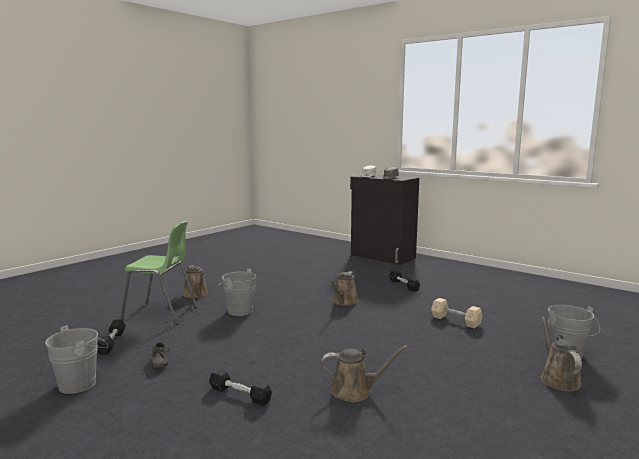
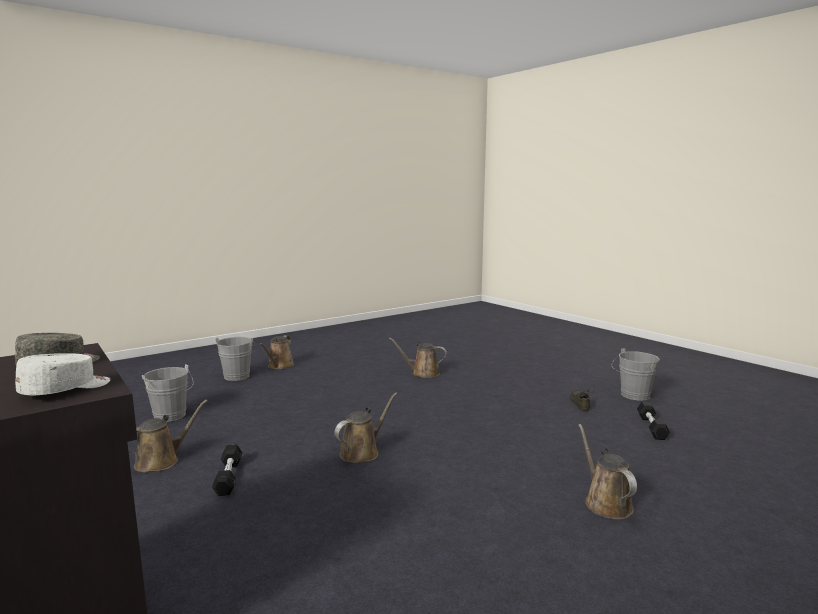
camera: 165 degrees left, 0 degrees up
green chair [121,221,197,325] -> none
black dumbbell [209,369,272,406] -> none
grey bucket [217,269,256,316] -> grey bucket moved to [142,364,193,422]
beige dumbbell [431,298,483,329] -> none
none -> brown watering can [128,400,208,472]

